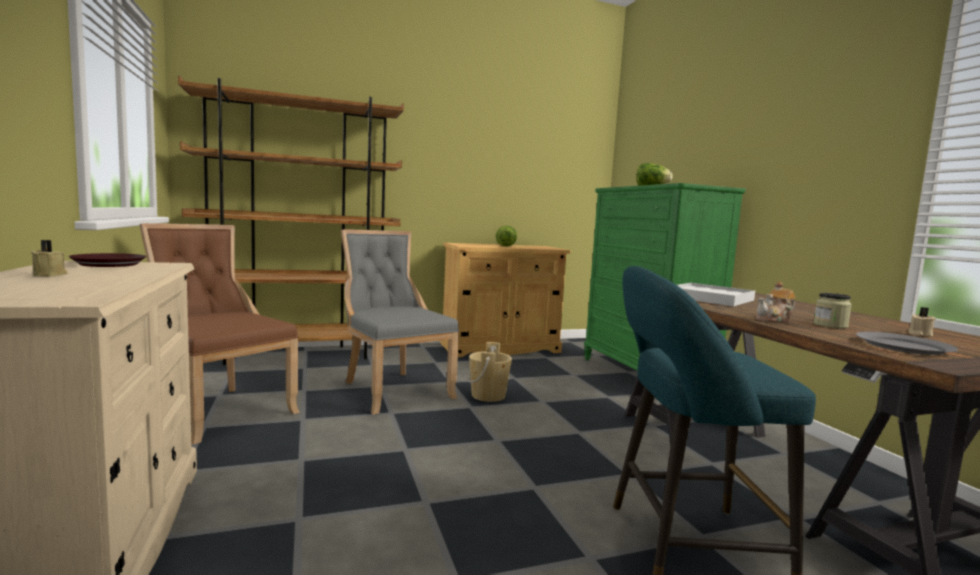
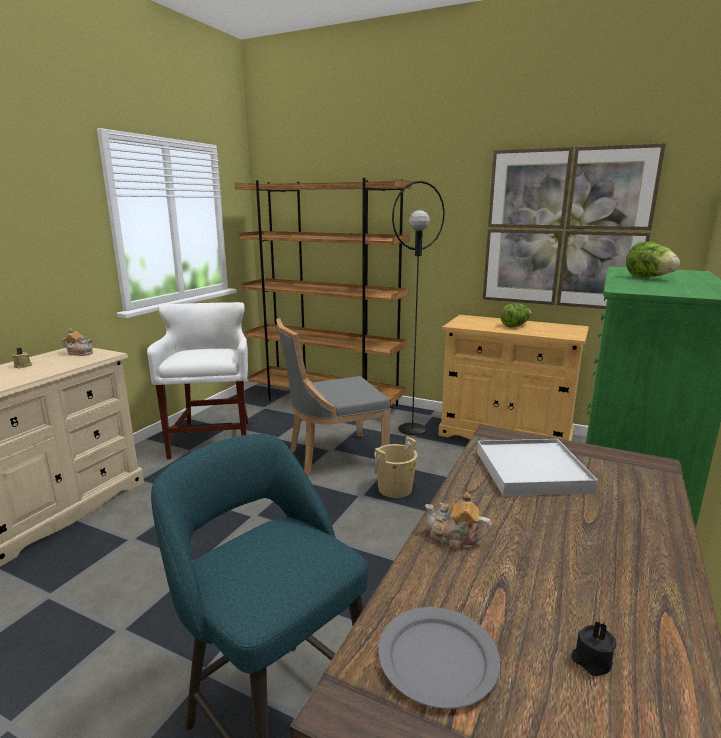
camera: 45 degrees right, 10 degrees up
brown plate [68,253,146,267] -> teapot [62,328,93,356]
brown chair [139,223,300,445] -> white stool [147,302,249,460]
grey chair [341,229,459,415] -> grey chair turned 120 degrees counterclockwise [276,318,391,476]
jar [814,293,852,329] -> none
beige candle [908,307,936,337] -> black candle [572,621,617,676]
none -> black floor lamp [392,181,445,435]
none -> picture [483,143,666,309]

